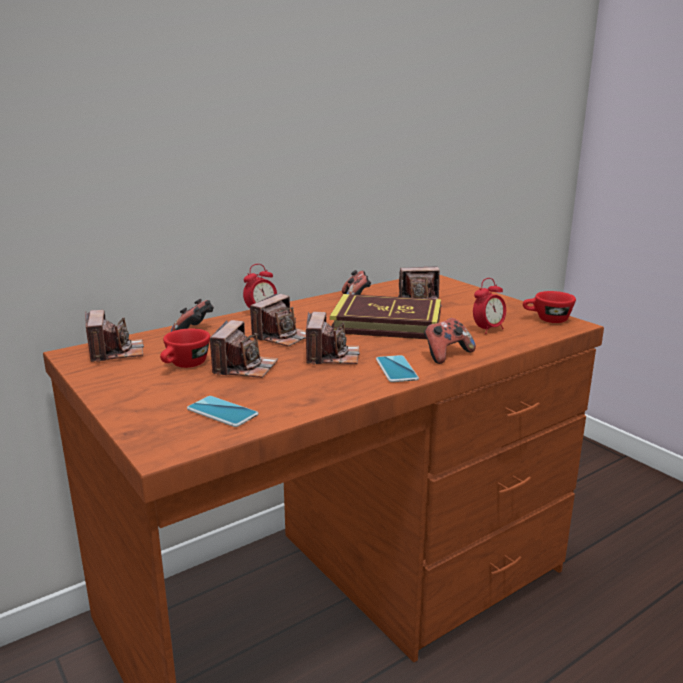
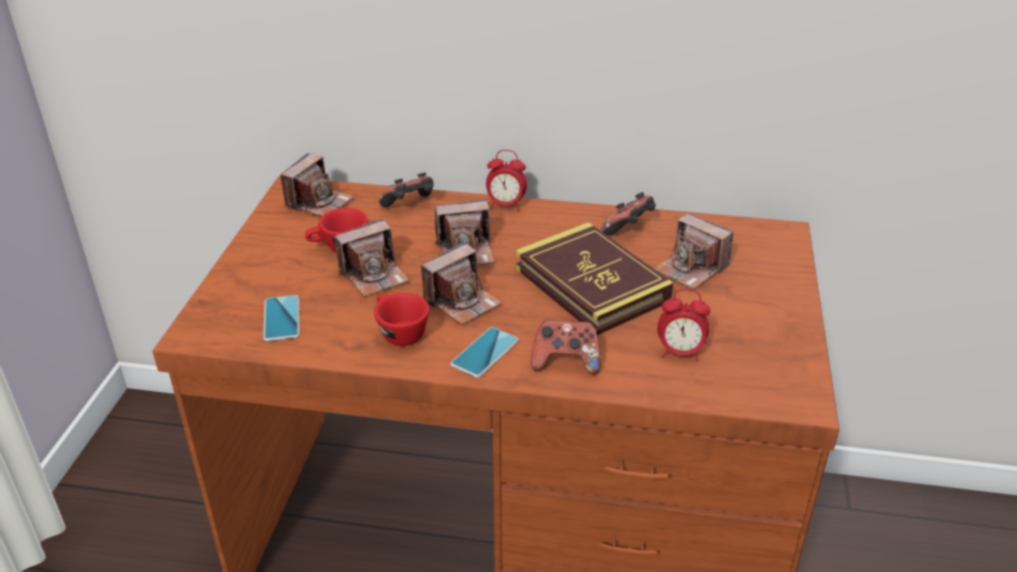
camera: 45 degrees right, 15 degrees up
red cup [523,291,576,323] -> red cup moved to [374,293,430,346]

